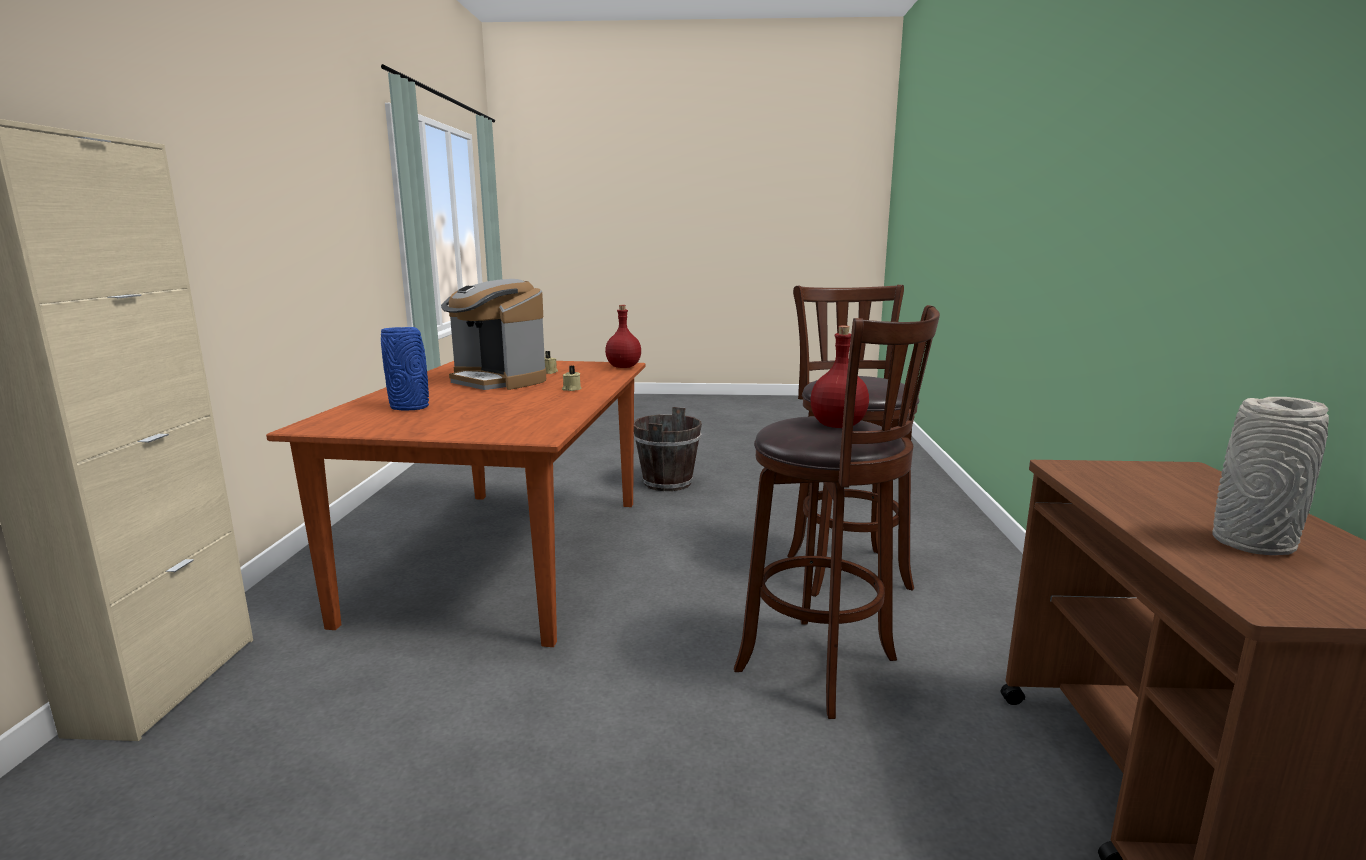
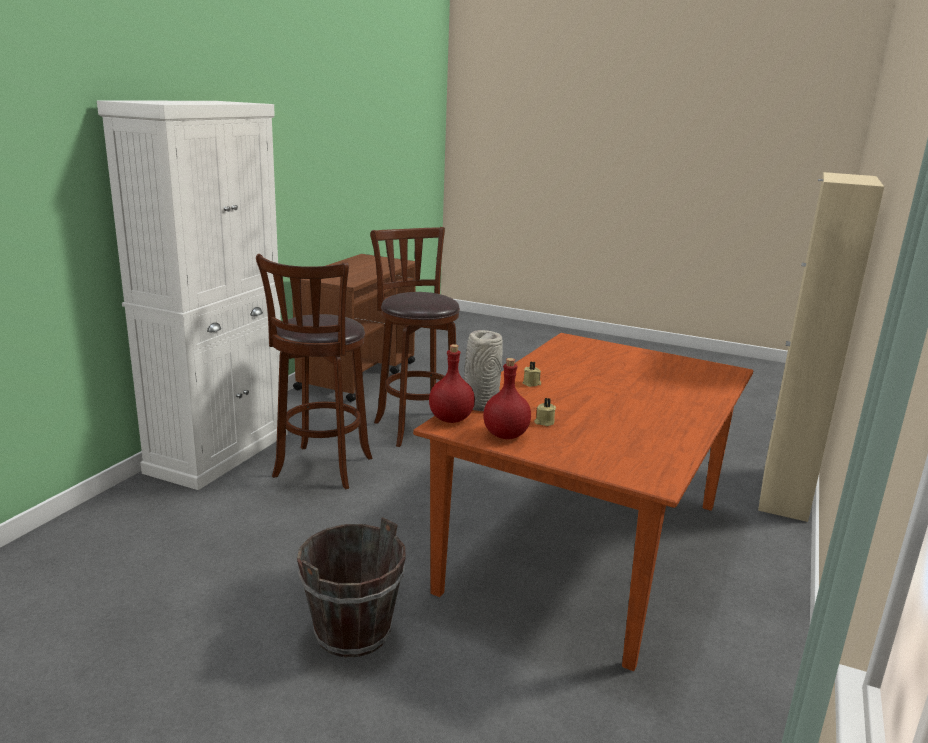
camera: 160 degrees left, 5 degrees up
blue vase [381,327,429,411] -> none
coffee machine [441,279,546,390] -> none
red bottle [810,326,869,428] -> red bottle moved to [483,358,531,439]
grey vase [1212,397,1329,555] -> grey vase moved to [464,330,503,411]
none -> white cabinet [97,101,288,490]

